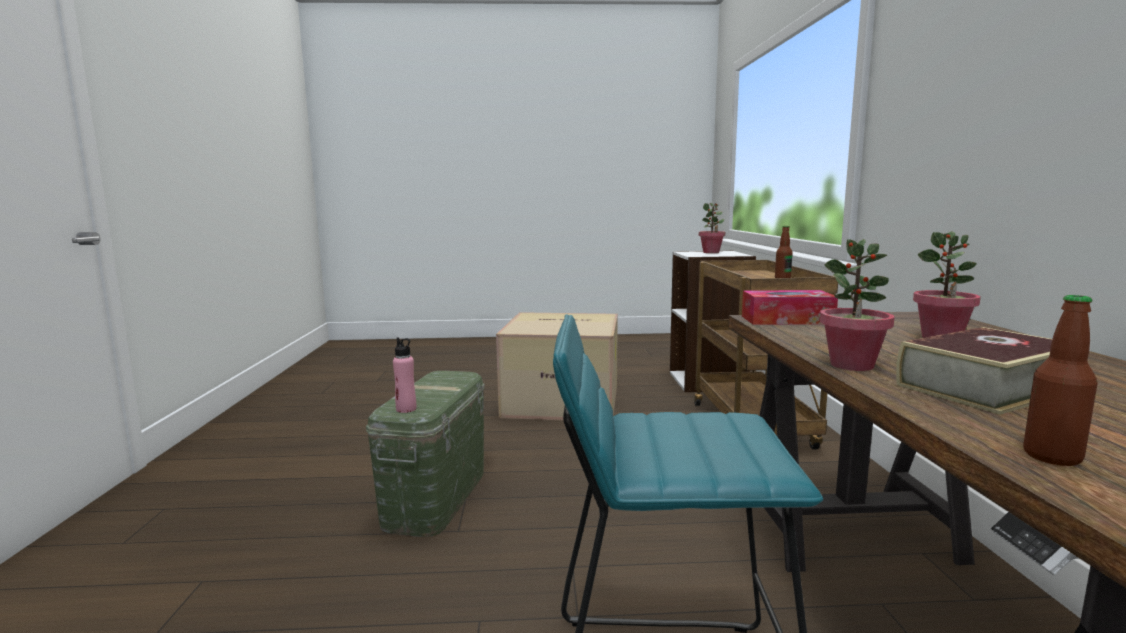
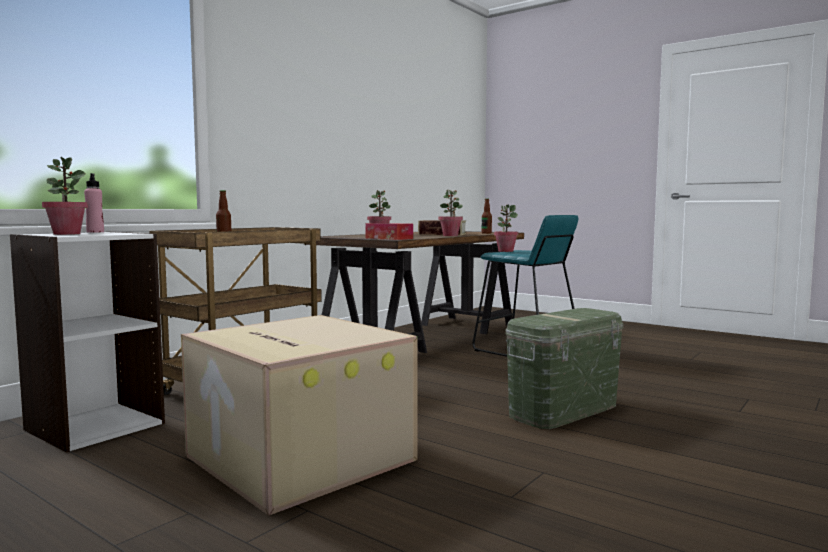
camera: 140 degrees left, 5 degrees down
pink bottle [393,337,416,413] -> pink bottle moved to [84,173,104,233]
none -> potted plant [494,205,519,252]

